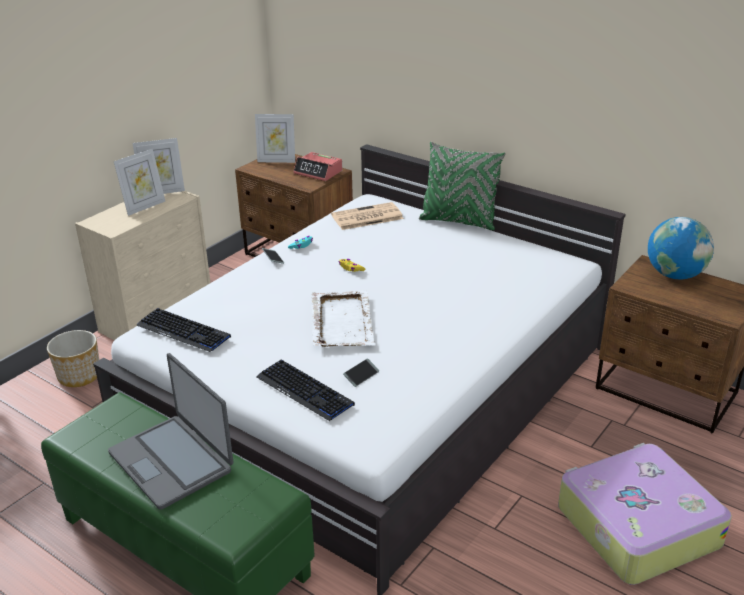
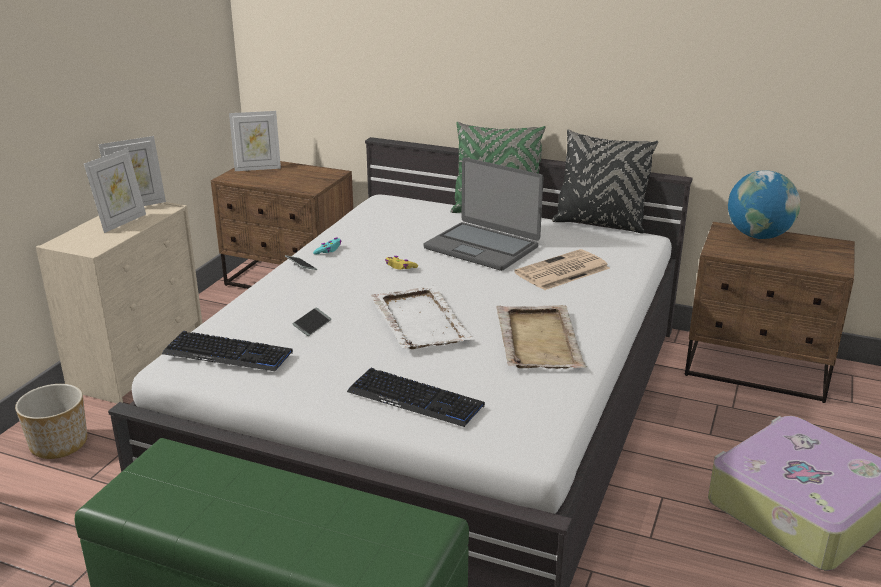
camera: 15 degrees left, 5 degrees down
laptop [108,353,233,510] -> laptop moved to [424,157,544,271]
alarm clock [293,152,342,181] -> none
newspaper [331,202,404,230] -> newspaper moved to [514,249,610,290]
phone [343,359,379,387] -> phone moved to [292,307,331,336]
none -> beige tray [496,305,587,369]
none -> black pillow [552,129,658,233]

